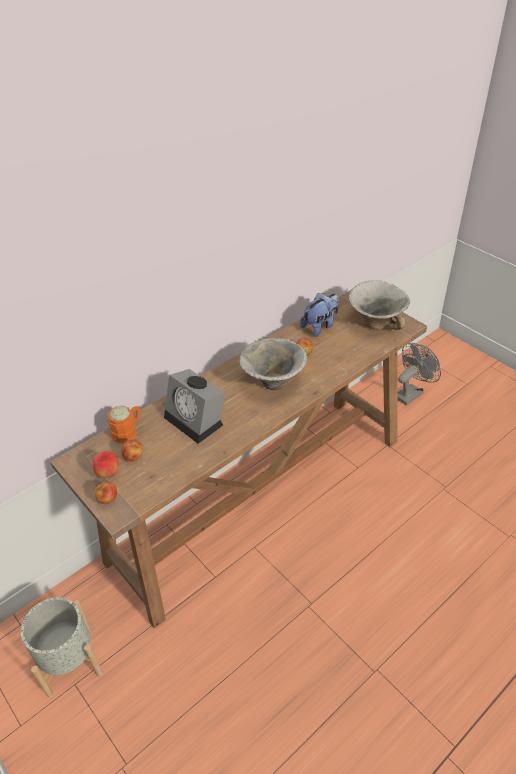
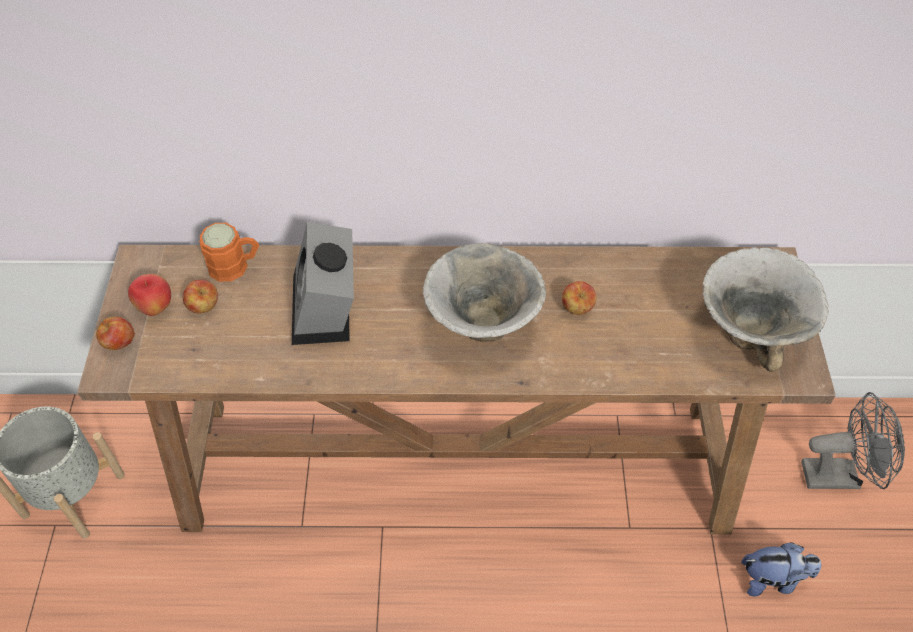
camera: 40 degrees right, 10 degrees up
plush toy [300,293,339,337] -> plush toy moved to [741,542,821,596]

